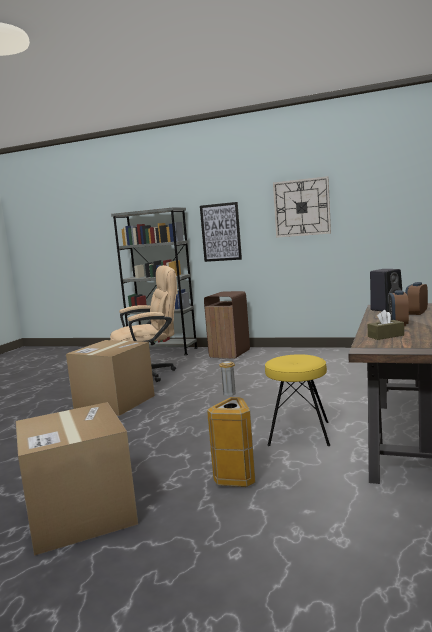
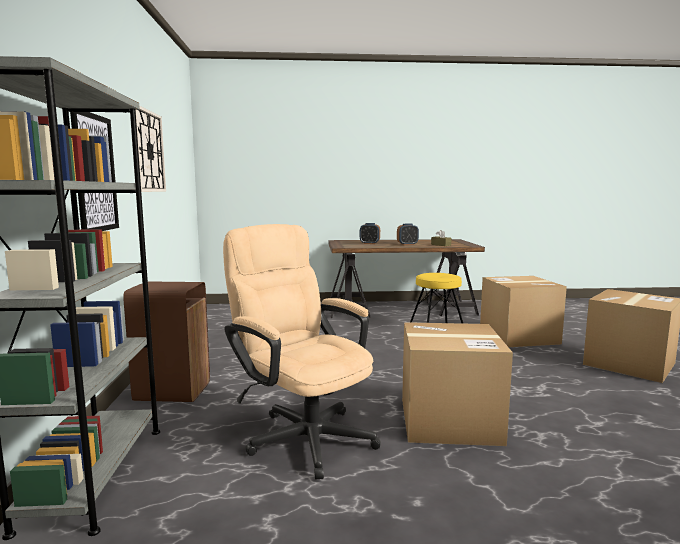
camera: 115 degrees left, 0 degrees up
trash can [207,361,256,487] -> cardboard box [480,276,567,347]
black speaker [370,269,402,312] -> none

